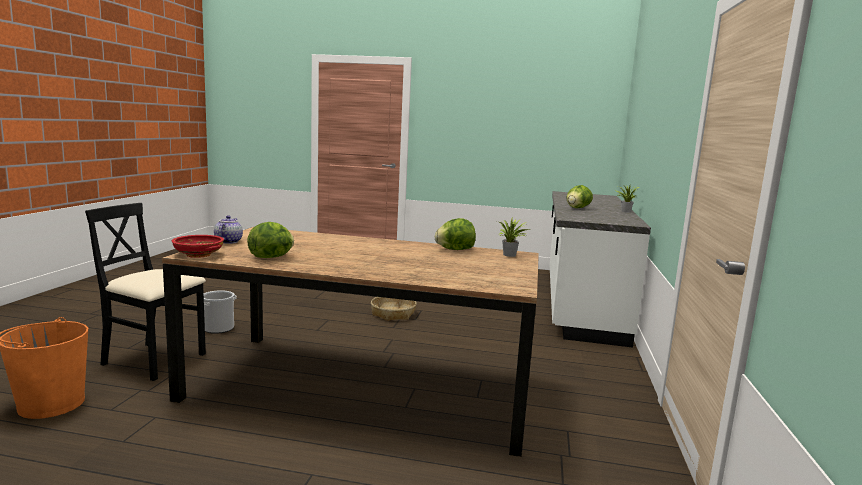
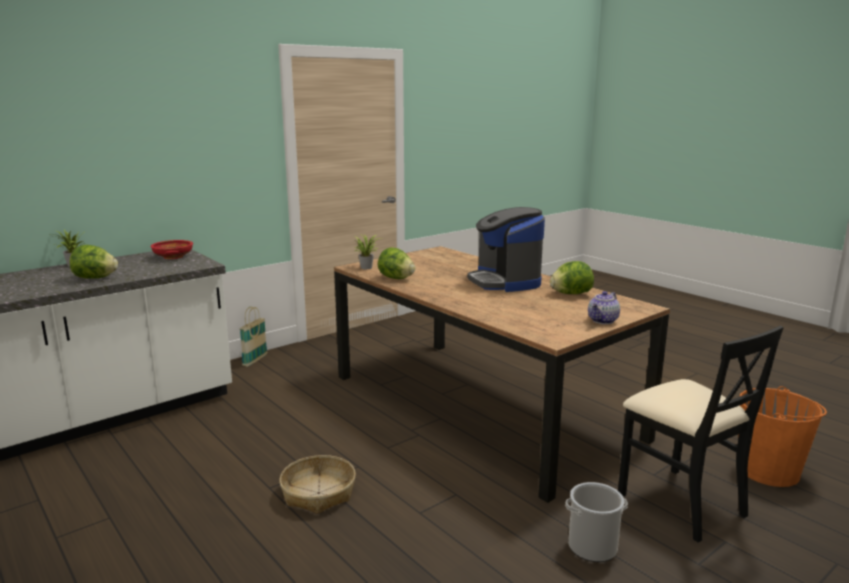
camera: 140 degrees left, 5 degrees up
red bowl [172,235,224,258] -> red bowl moved to [151,240,193,259]
none -> basket [240,307,267,367]
none -> coffee machine [467,207,545,292]

